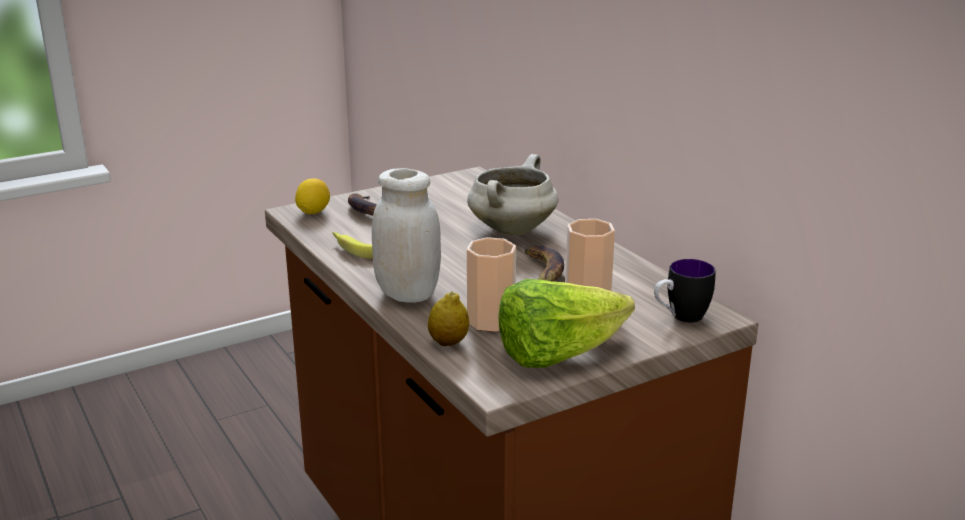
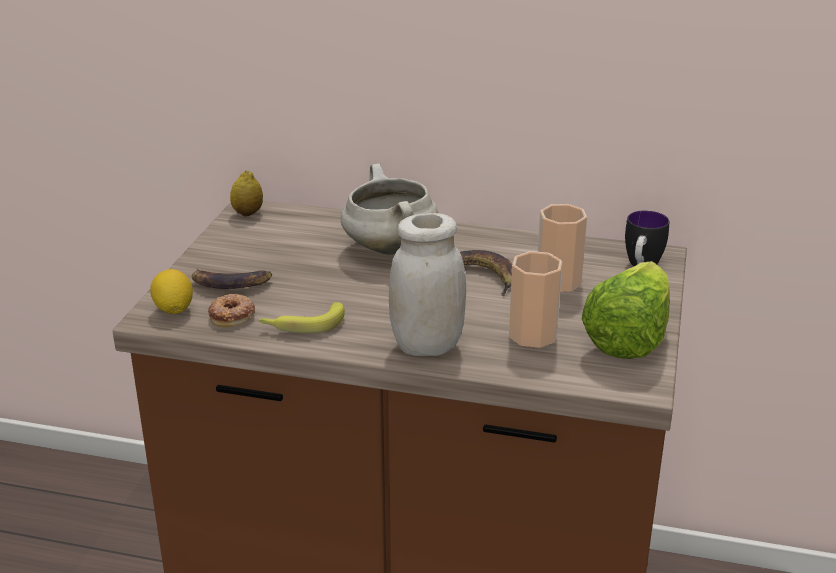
camera: 45 degrees left, 5 degrees up
lemon [428,291,469,346] -> lemon moved to [230,170,263,217]
none -> donut [208,294,255,327]

